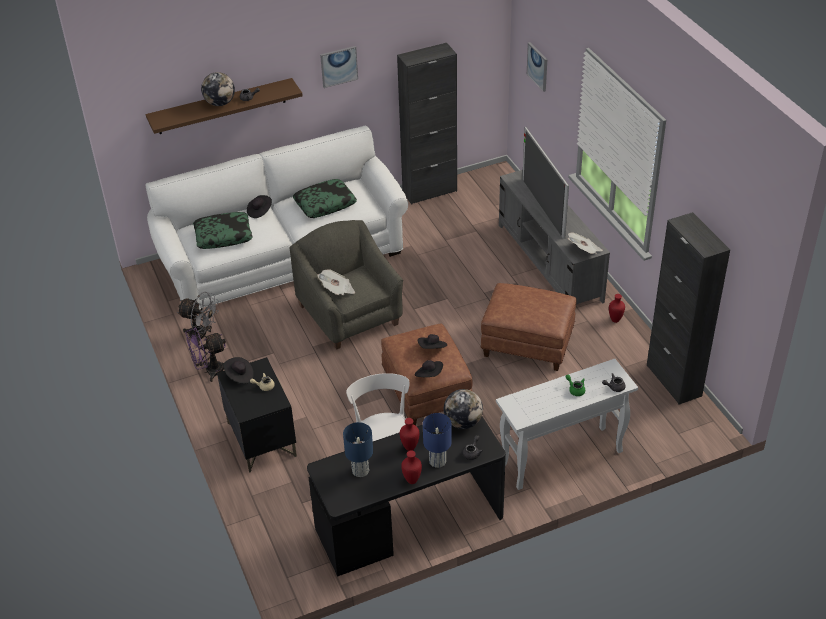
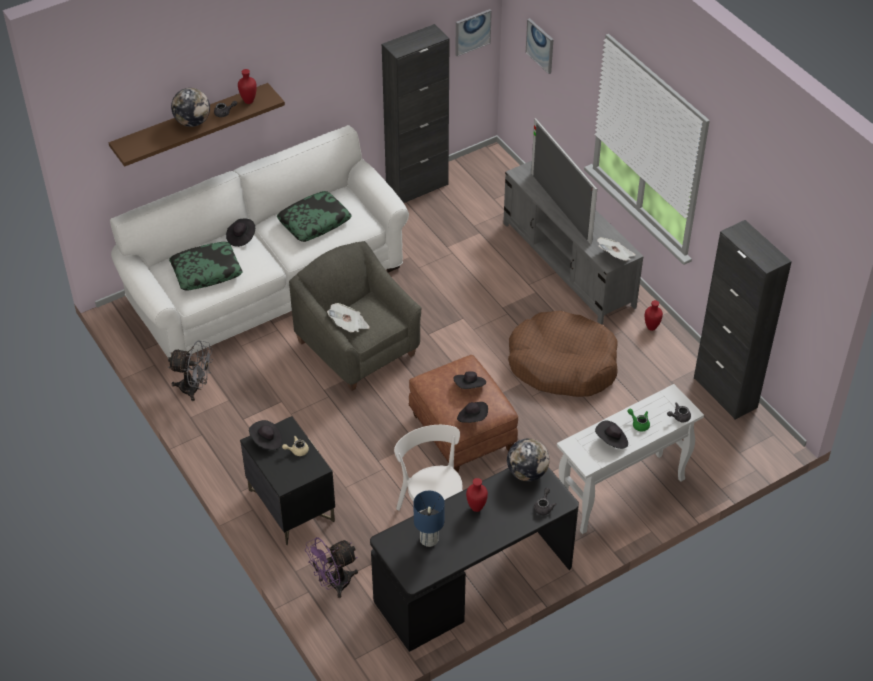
camera: 10 degrees left, 5 degrees up
purple fan [185,327,226,382] -> purple fan moved to [305,537,358,598]
picture [320,46,358,88] -> picture moved to [455,9,492,56]
red vase [401,451,422,484] -> red vase moved to [238,69,257,104]
blue table lamp [423,413,452,468] -> none
brown ottoman [481,283,576,371] -> brown dog bed [508,311,618,397]
none -> black hat [595,420,628,449]

